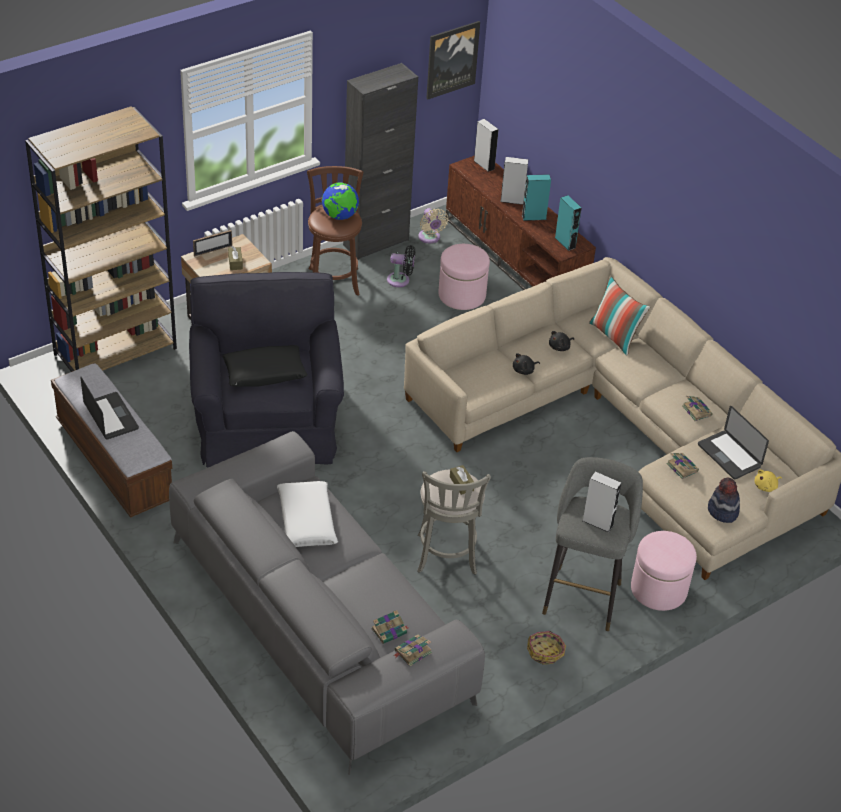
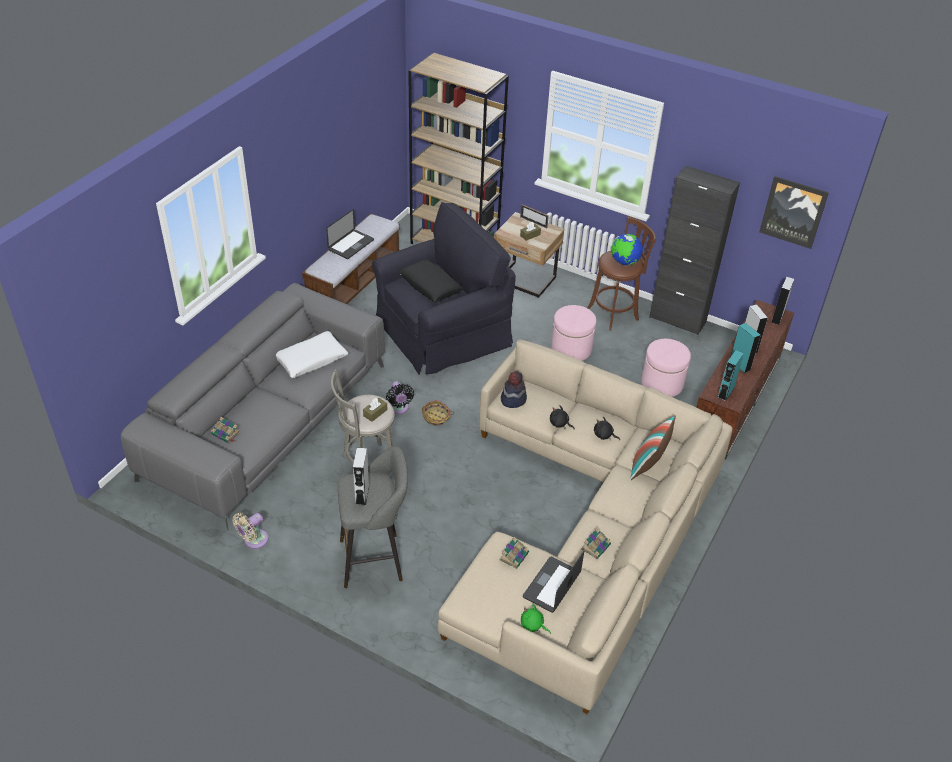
camera: 65 degrees right, 0 degrees up
black fan [387,245,415,287] -> black fan moved to [386,381,414,414]
book [393,635,432,667] -> none
beige fan [418,208,448,244] -> beige fan moved to [233,513,269,549]
basket [527,631,566,665] -> basket moved to [422,400,453,426]
pink ottoman [631,531,697,611] -> pink ottoman moved to [551,305,596,361]
hat [708,477,740,523] -> hat moved to [501,371,527,408]
yellow plush toy [754,470,782,492] -> green plush toy [521,604,551,634]

